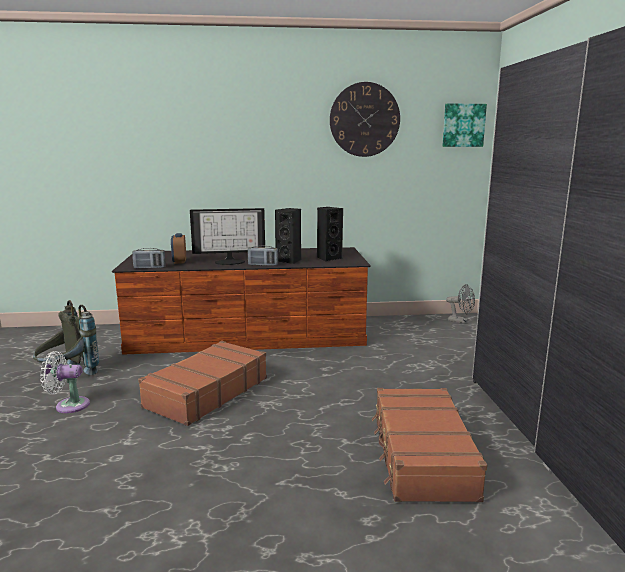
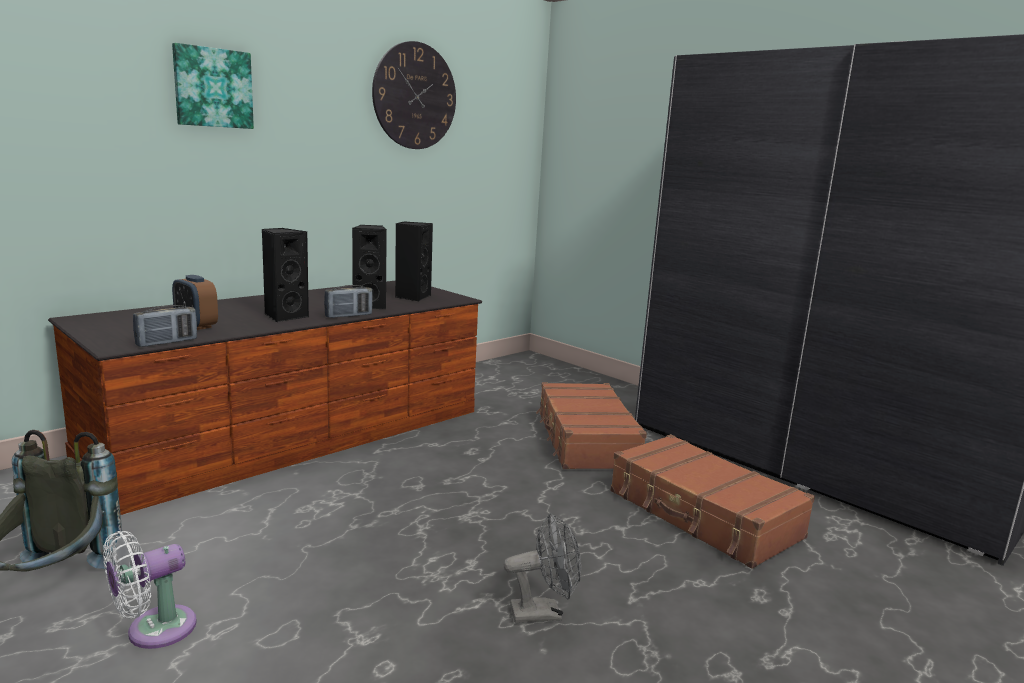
camera: 40 degrees left, 0 degrees up
brown suitcase [138,341,267,426] -> brown suitcase moved to [536,382,647,469]
monitor [190,208,265,265] -> black speaker [261,228,309,322]
picture [442,104,487,147] -> picture moved to [172,43,254,129]
grey fan [446,284,475,323] -> grey fan moved to [504,513,581,623]

